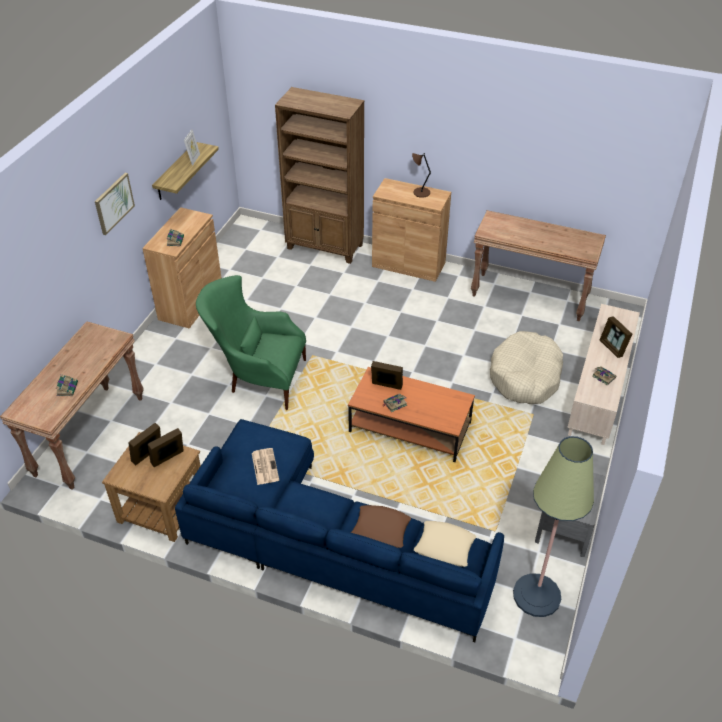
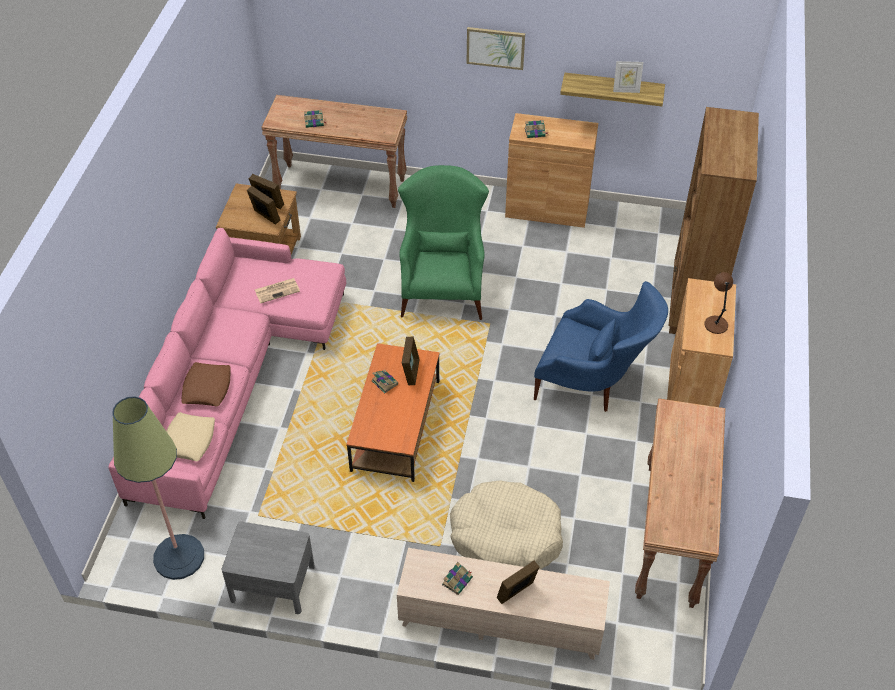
camera: 80 degrees right, 5 degrees up
blue sofa [175,419,504,642] -> pink sofa [109,228,346,519]
none -> blue armchair [534,281,668,412]

